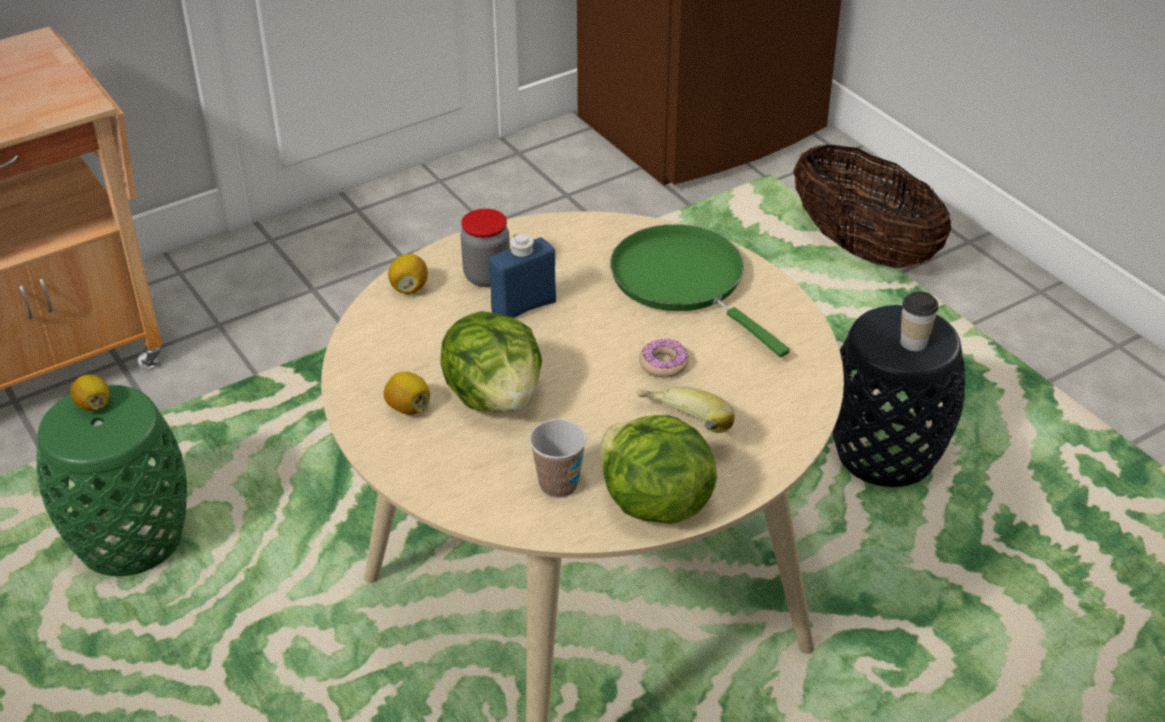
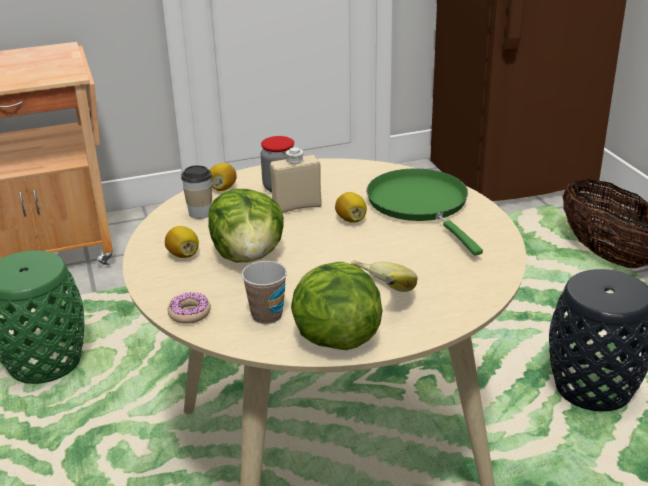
camera: 15 degrees right, 10 degrees down
lemon [71,375,109,411] -> lemon moved to [335,192,367,223]
blue bottle [489,234,556,318] -> beige bottle [270,147,322,213]
donut [639,338,689,378] -> donut moved to [167,292,211,324]
cup [900,291,938,351] -> cup moved to [181,165,212,219]

